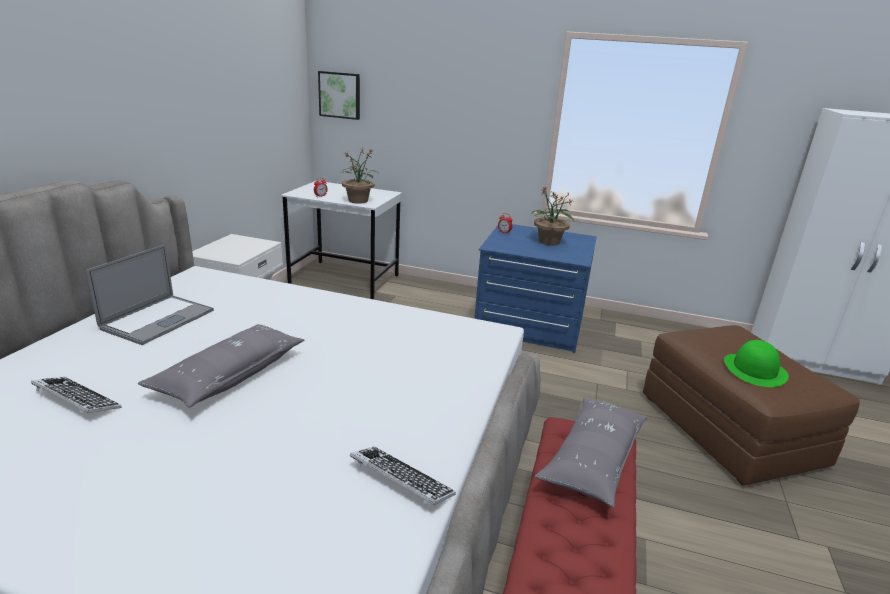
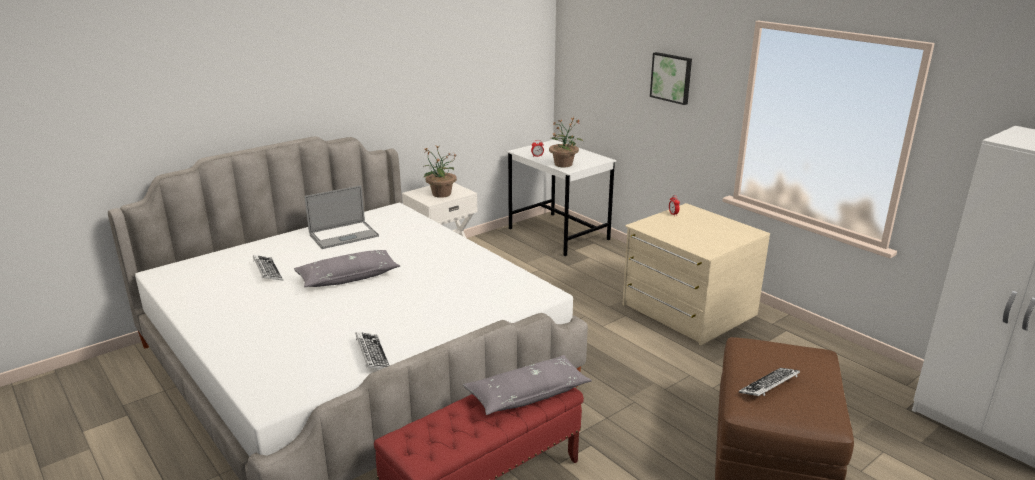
camera: 35 degrees right, 0 degrees up
picture [318,71,360,120] -> picture moved to [650,52,692,105]
blue dresser [474,224,597,353] -> beige dresser [622,203,770,345]
potted plant [532,187,574,245] -> potted plant moved to [423,146,457,198]
green hat [724,340,789,387] -> keyboard [739,368,800,396]

